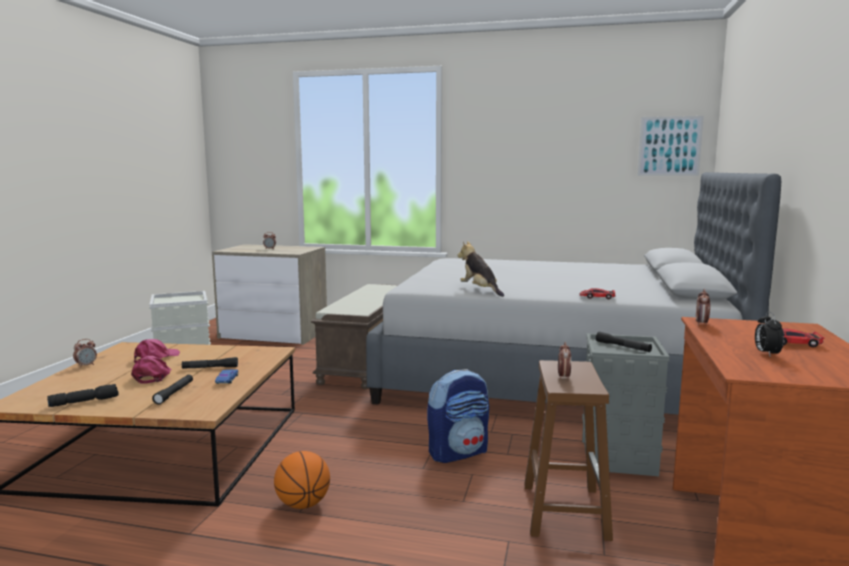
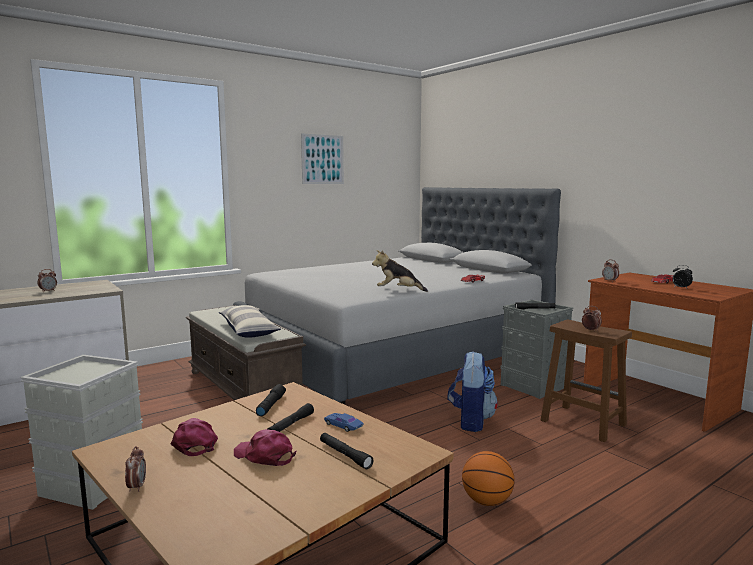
camera: 50 degrees left, 0 degrees up
black flashlight [47,384,119,407] -> black flashlight moved to [256,384,286,416]
picture [638,116,704,176] -> picture moved to [301,133,344,184]
none -> pillow [219,305,281,338]

